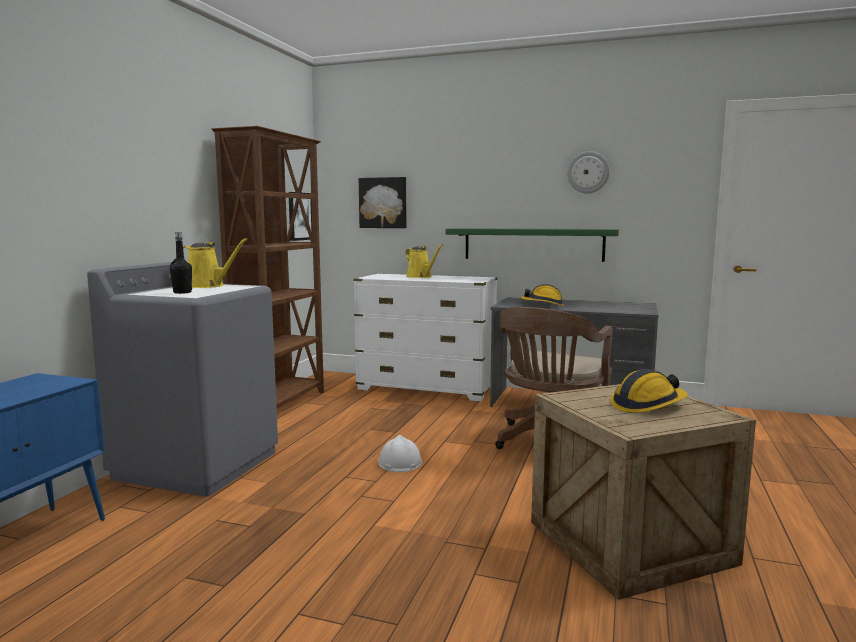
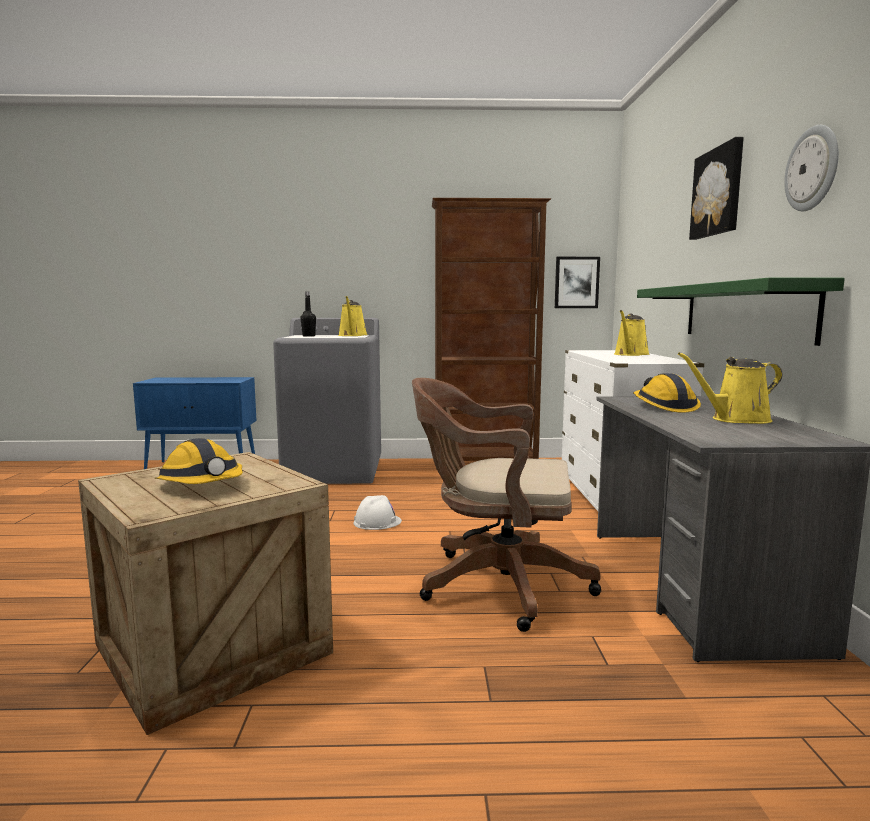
camera: 70 degrees right, 0 degrees up
picture [359,177,407,228] -> picture moved to [689,137,744,240]
none -> yellow watering can [678,352,783,424]

